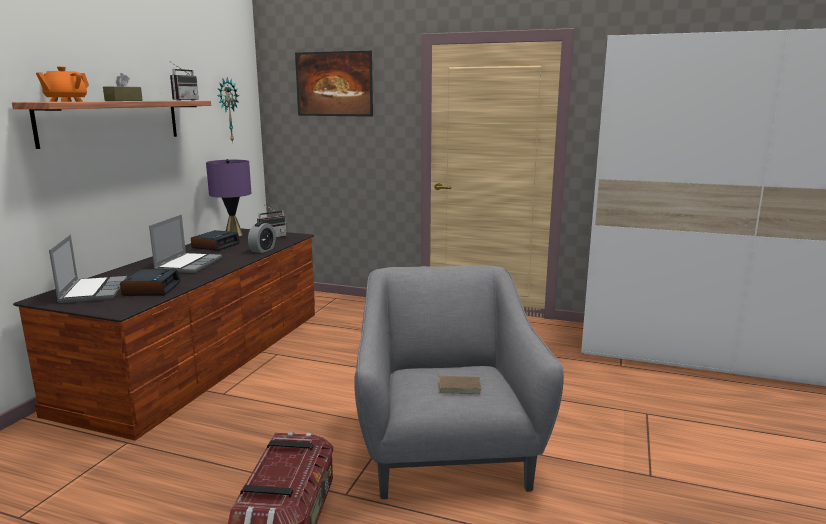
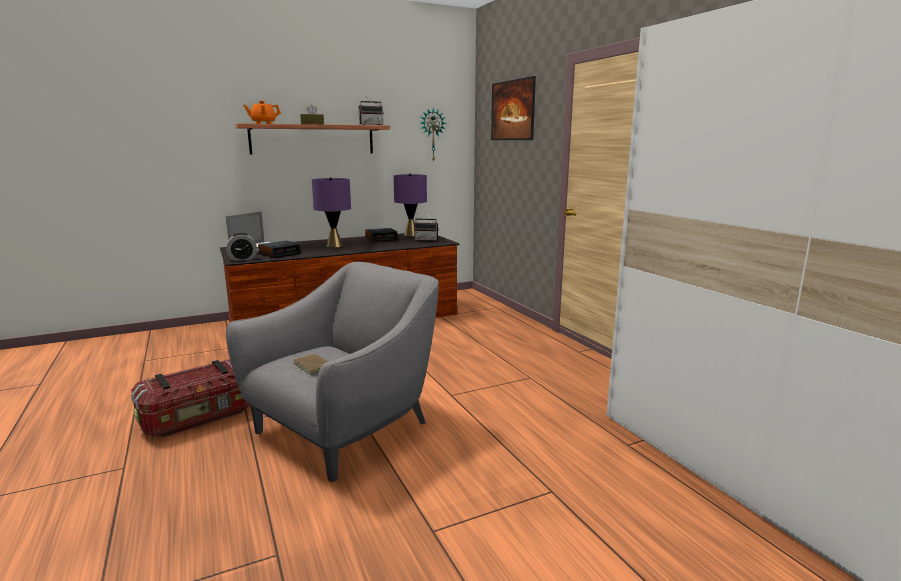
camera: 45 degrees right, 0 degrees up
laptop [149,214,222,273] -> purple table lamp [312,177,351,248]
alarm clock [248,222,276,253] -> alarm clock moved to [226,233,257,261]

